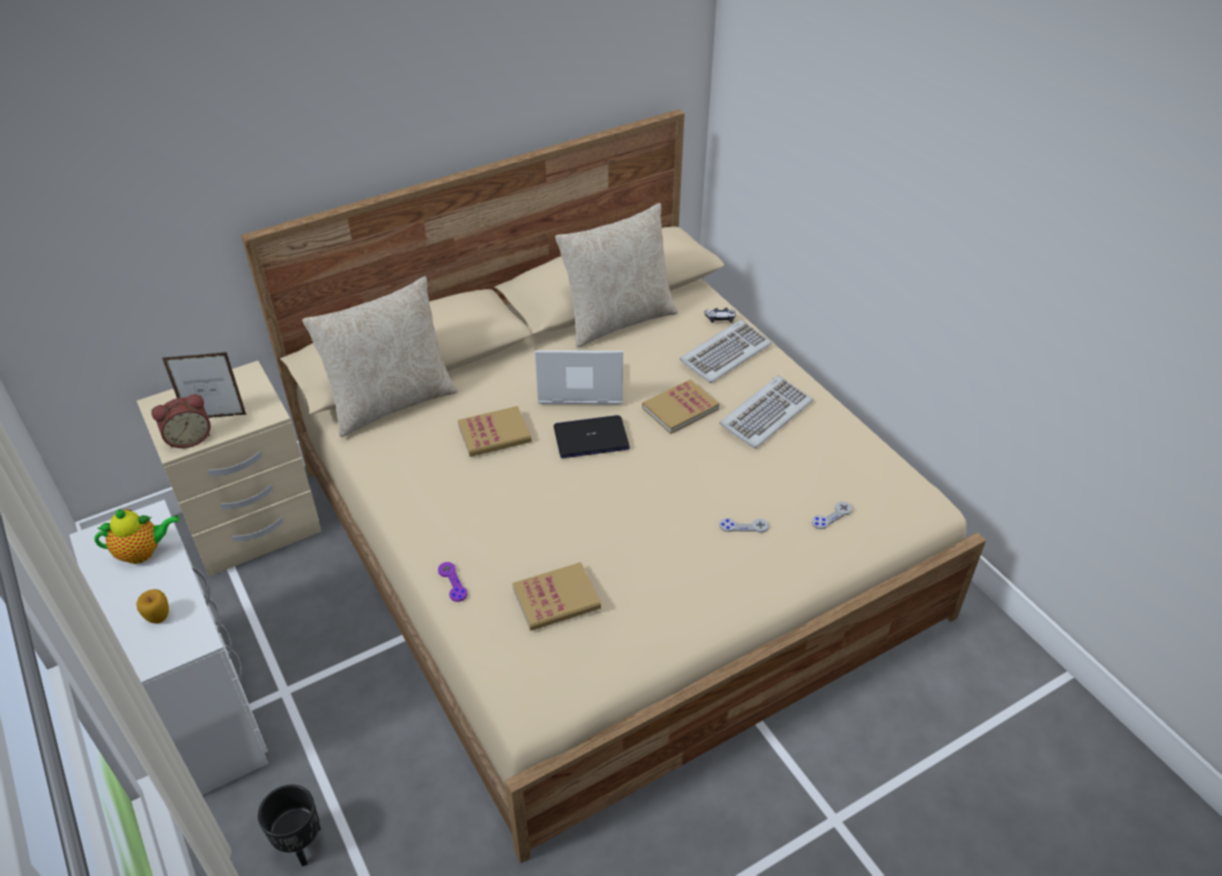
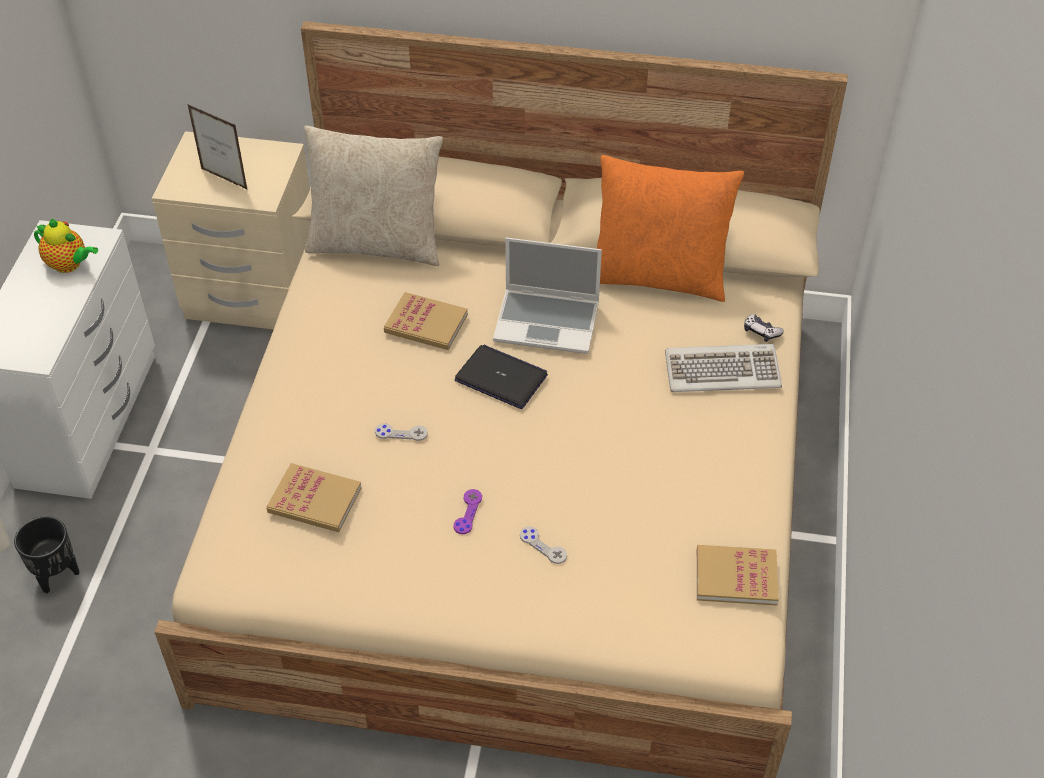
camera: 40 degrees right, 5 degrees up
apple [136,589,169,624] -> none
alarm clock [151,394,211,448] -> none
purple game controller [438,562,467,602] -> purple game controller moved to [454,489,482,534]
laptop [535,350,623,404] -> laptop turned 150 degrees clockwise [493,237,602,354]
beige pillow [555,203,678,348] -> orange pillow [597,155,744,302]
book [642,379,719,434] -> book moved to [697,545,779,606]
keyboard [719,376,813,449] -> none
grey game controller [812,501,852,529] -> grey game controller moved to [375,423,428,441]

